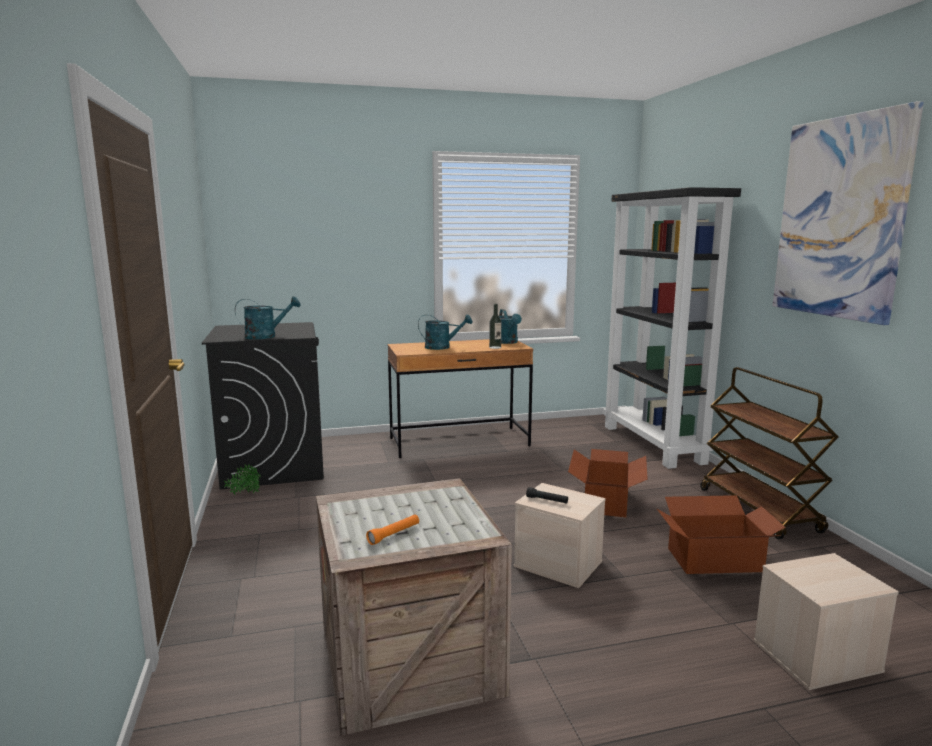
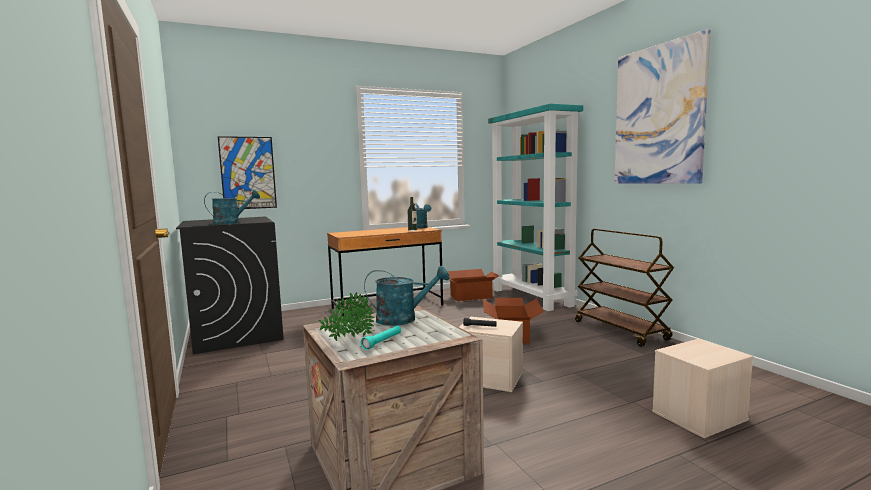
camera: 10 degrees left, 5 degrees down
potted plant [224,464,261,495] -> potted plant moved to [319,292,375,341]
orange flashlight [366,514,419,545] -> turquoise flashlight [361,326,401,350]
turquoise watering can [418,314,473,350] -> turquoise watering can moved to [364,266,449,326]
black bookcase [603,187,741,469] -> turquoise bookcase [488,104,583,311]
cardboard box [657,495,786,574] -> cardboard box moved to [448,269,499,301]
none -> picture [218,136,277,209]

